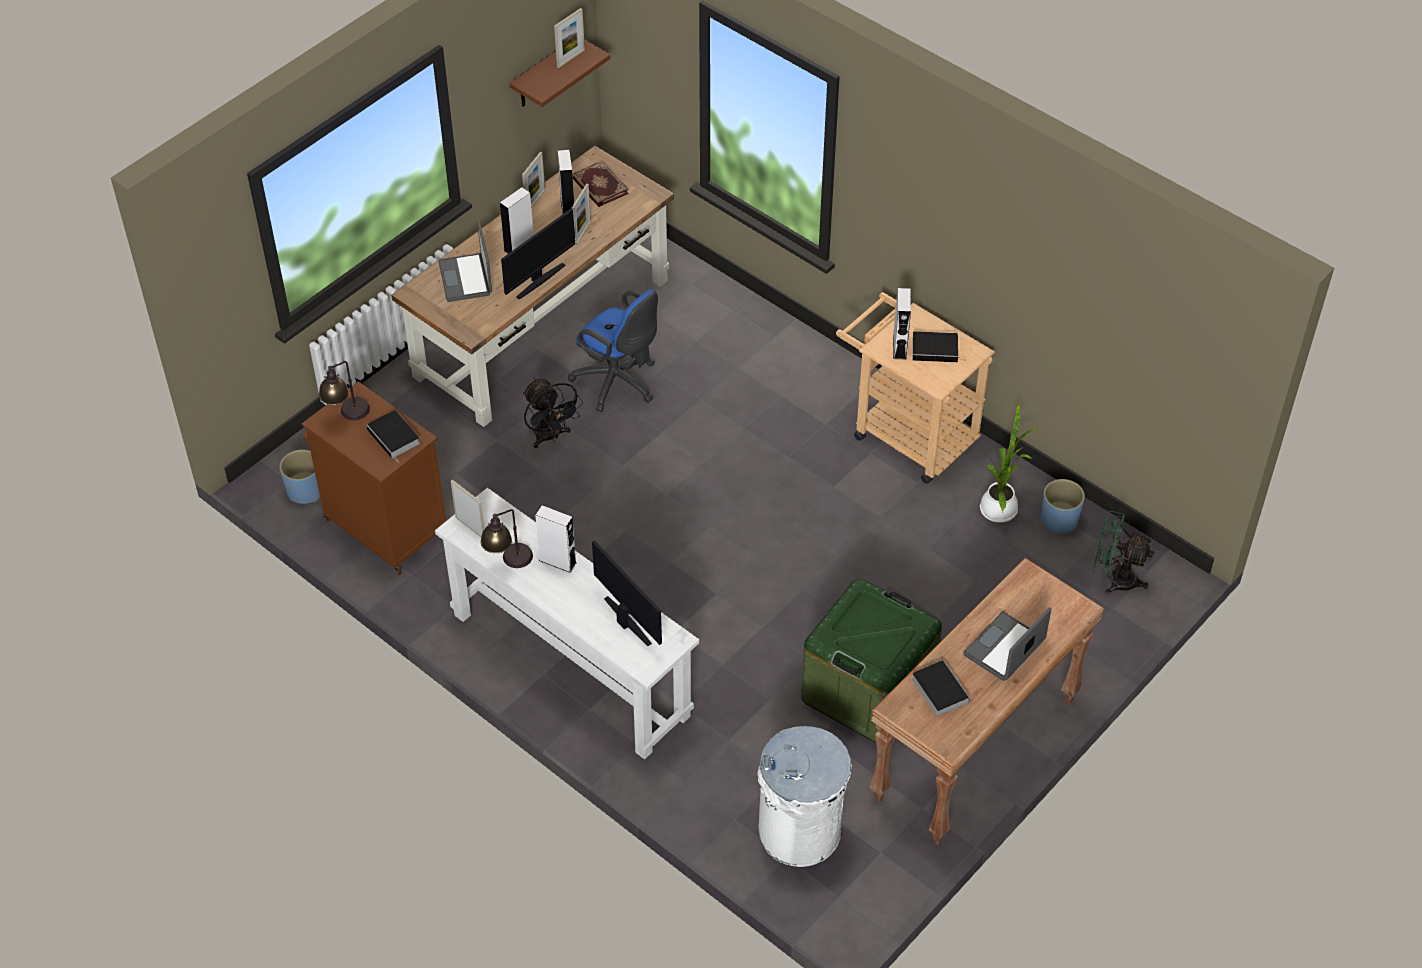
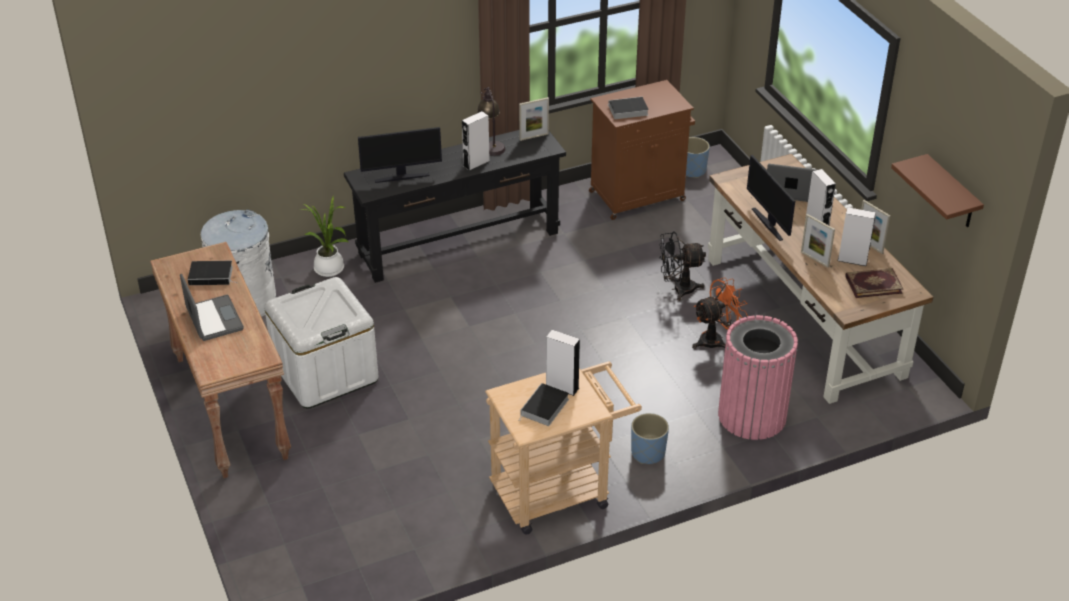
camera: 115 degrees right, 10 degrees down
table lamp [319,361,370,420] -> none
white console table [435,488,699,759] -> black console table [344,130,566,283]
picture frame [554,8,585,68] -> none
blue office chair [568,289,658,412] -> orange fan [692,277,748,349]
green storage box [801,579,942,743] -> white storage box [265,277,379,408]
potted plant [980,403,1040,523] -> potted plant moved to [300,197,350,277]
blue planter [1041,479,1085,535] -> blue planter moved to [631,413,669,464]
green fan [1093,511,1154,595] -> none
none -> pink trash can [718,315,798,440]

